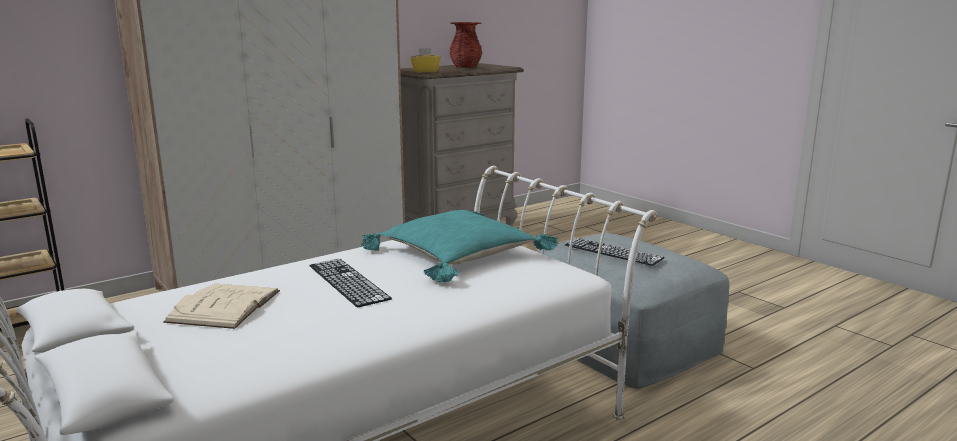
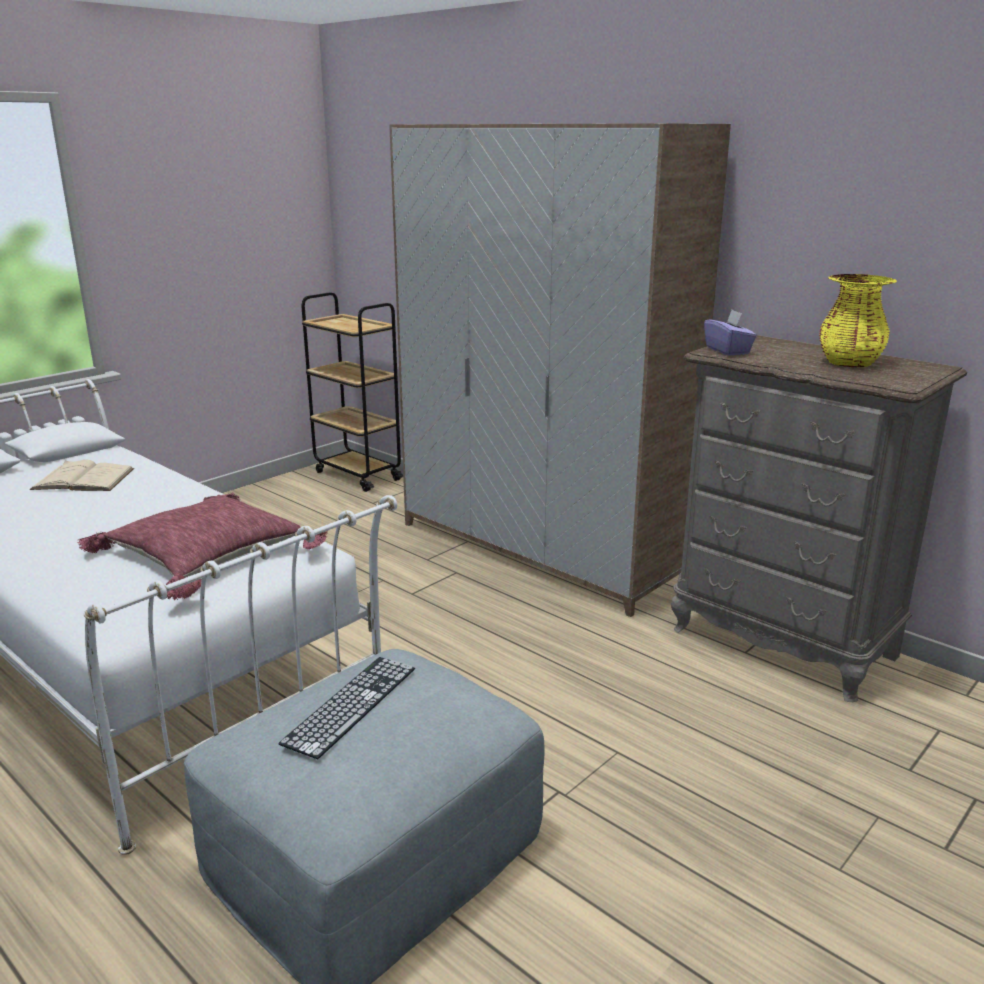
camera: 80 degrees right, 5 degrees up
keyboard [309,259,392,308] -> none
turquoise pillow [362,210,558,283] -> red pillow [78,492,327,600]
yellow tissue box [410,48,441,73] -> purple tissue box [704,310,757,356]
red vase [449,22,482,68] -> yellow vase [819,274,897,367]

